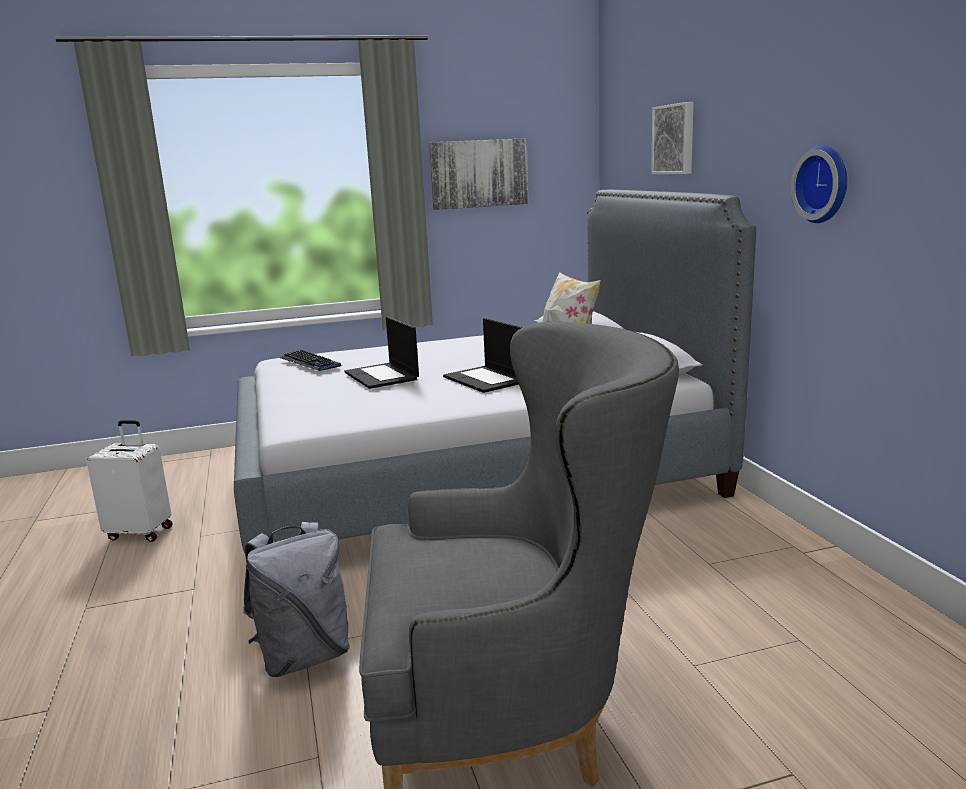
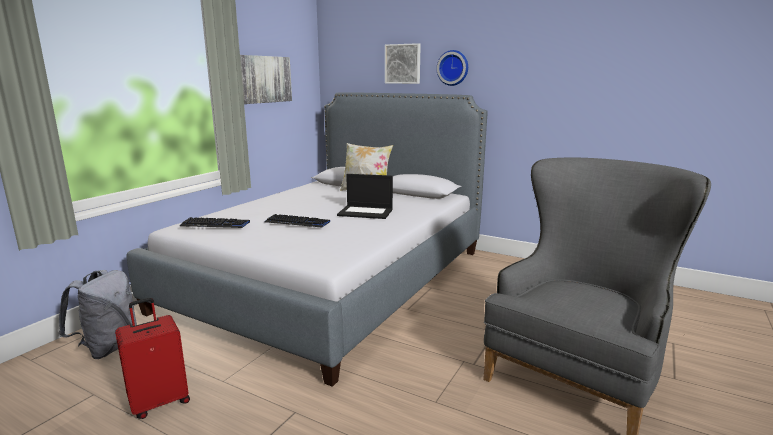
camera: 45 degrees left, 0 degrees up
white suitcase [86,420,173,542] -> red suitcase [115,298,190,419]
grey backpack [243,522,350,677] -> grey backpack moved to [58,270,137,359]
laptop [344,316,419,389] -> keyboard [265,214,330,228]
wall clock [791,145,847,223] -> wall clock moved to [437,50,468,86]

